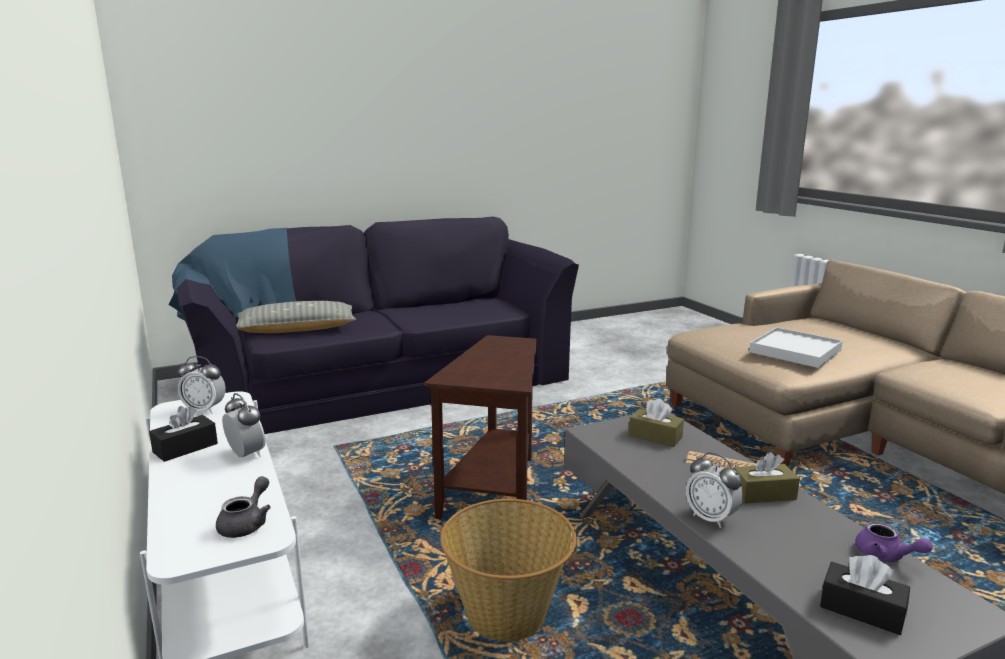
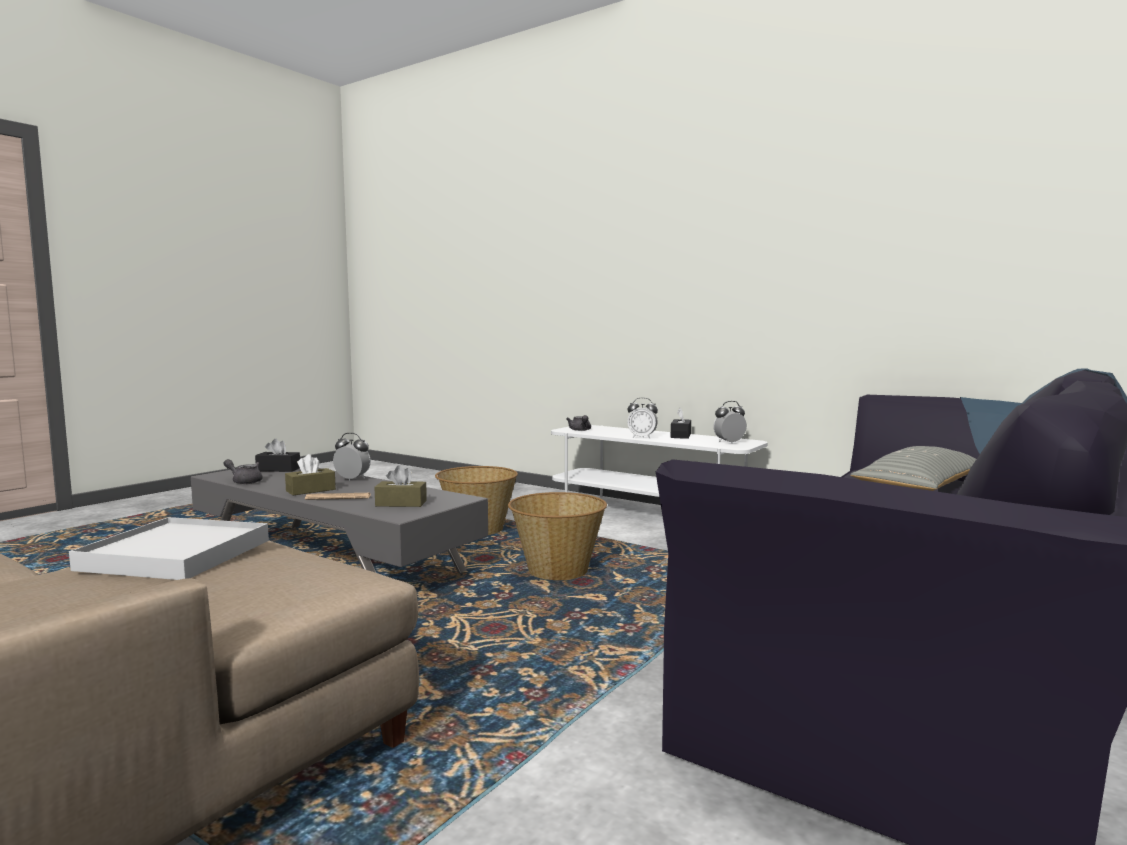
camera: 150 degrees right, 10 degrees down
brown side table [425,335,537,519] -> basket [508,492,607,580]
purple teapot [855,521,933,562] -> grey teapot [223,459,263,484]

